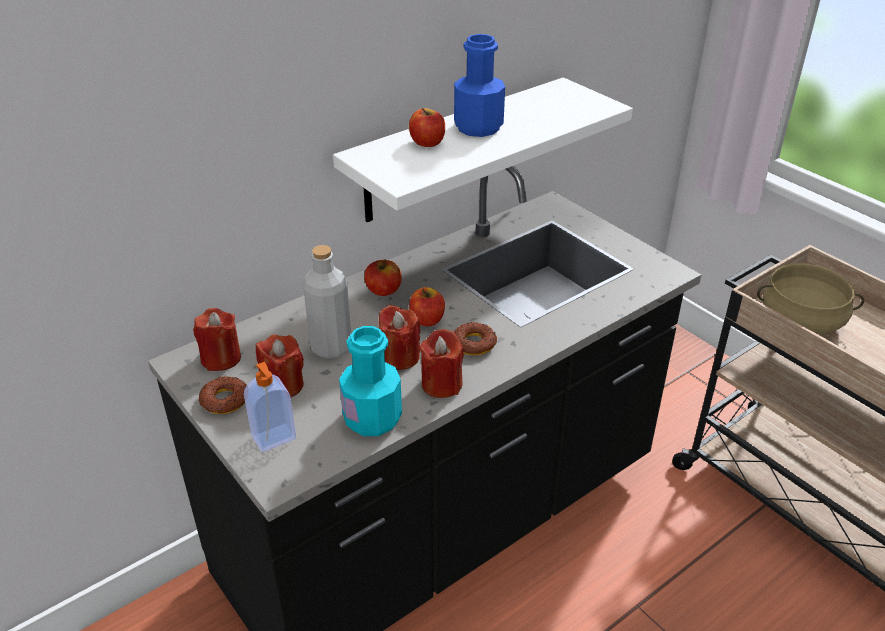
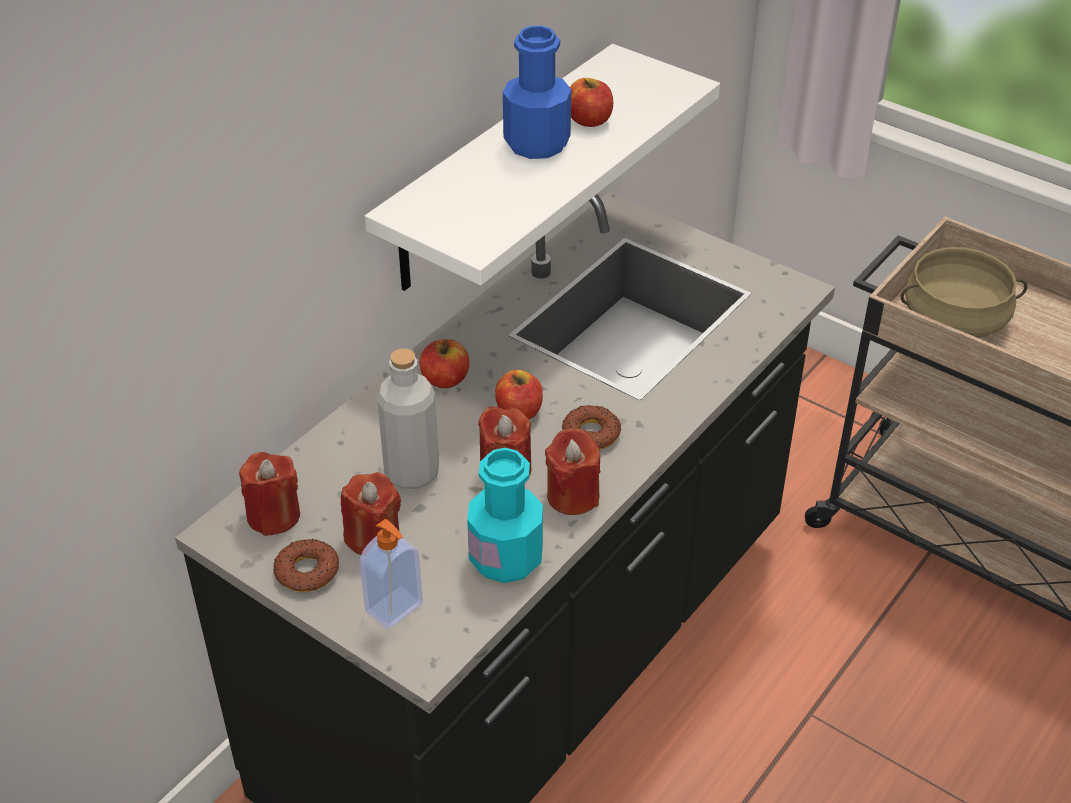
camera: 15 degrees left, 5 degrees up
apple [409,108,445,147] -> apple moved to [570,78,613,127]

